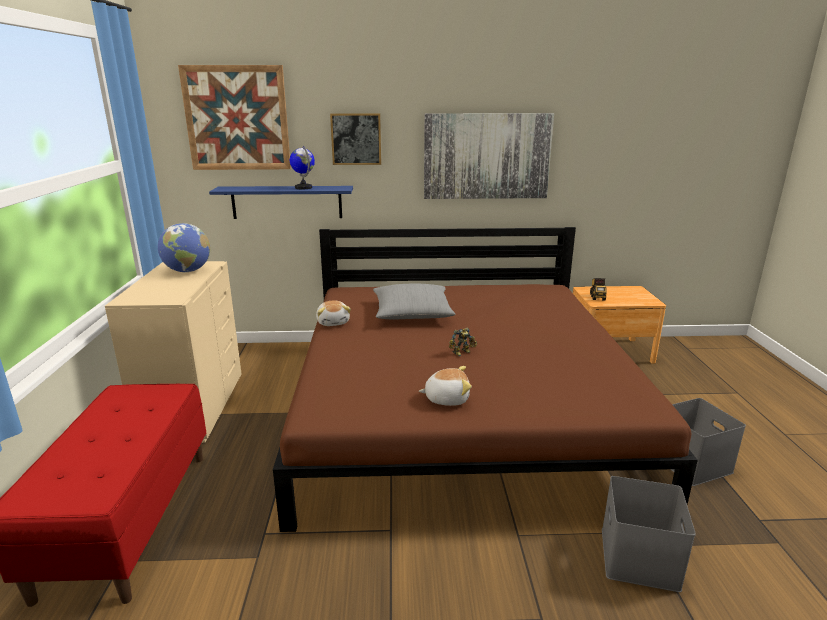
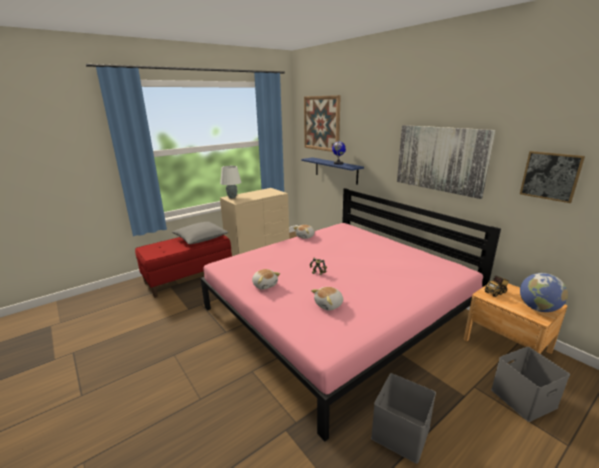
camera: 55 degrees right, 0 degrees up
globe [158,223,210,272] -> globe moved to [520,273,568,312]
brown bed [273,227,698,532] -> pink bed [201,188,501,442]
picture [330,113,381,165] -> picture moved to [520,151,585,203]
grey pillow [373,284,456,319] -> grey pillow moved to [172,222,228,244]
grey storage box [602,476,696,592] -> grey storage box moved to [491,347,570,422]
none -> white table lamp [220,166,241,199]
none -> plush toy [311,287,343,310]

